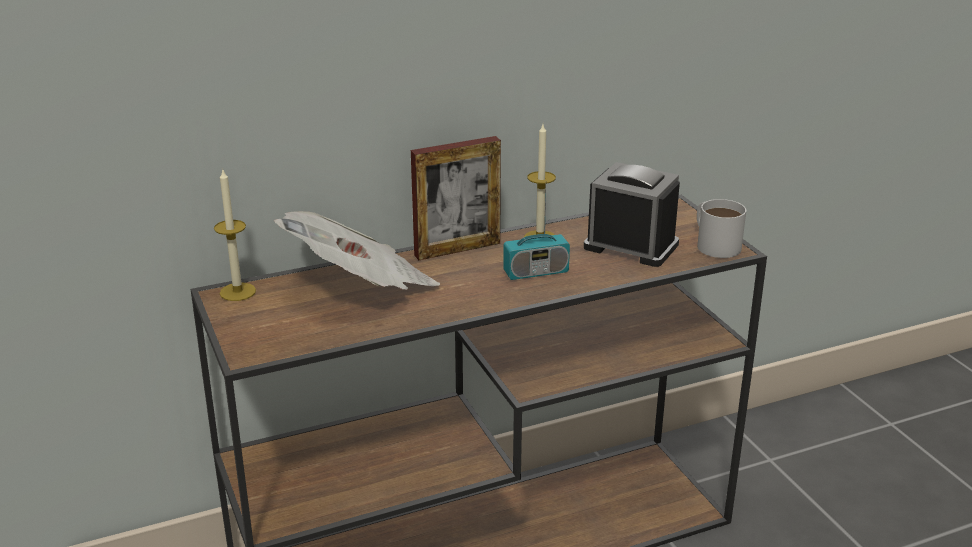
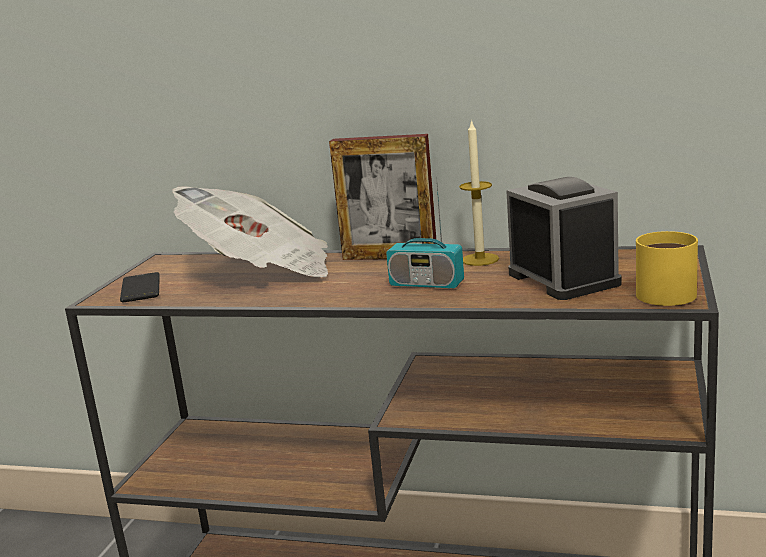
camera: 40 degrees right, 10 degrees down
candle [214,170,256,301] -> none
white mug [697,199,746,258] -> yellow mug [636,231,698,306]
none -> phone [120,272,160,303]

